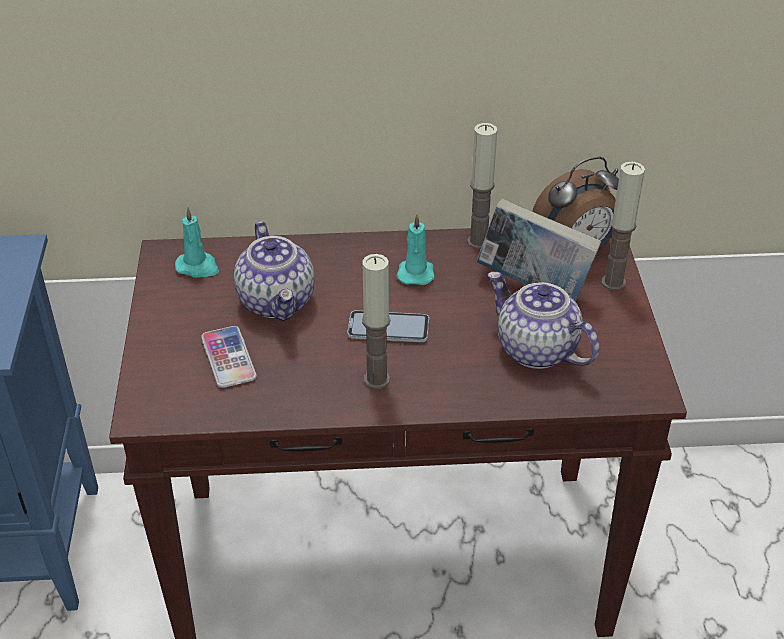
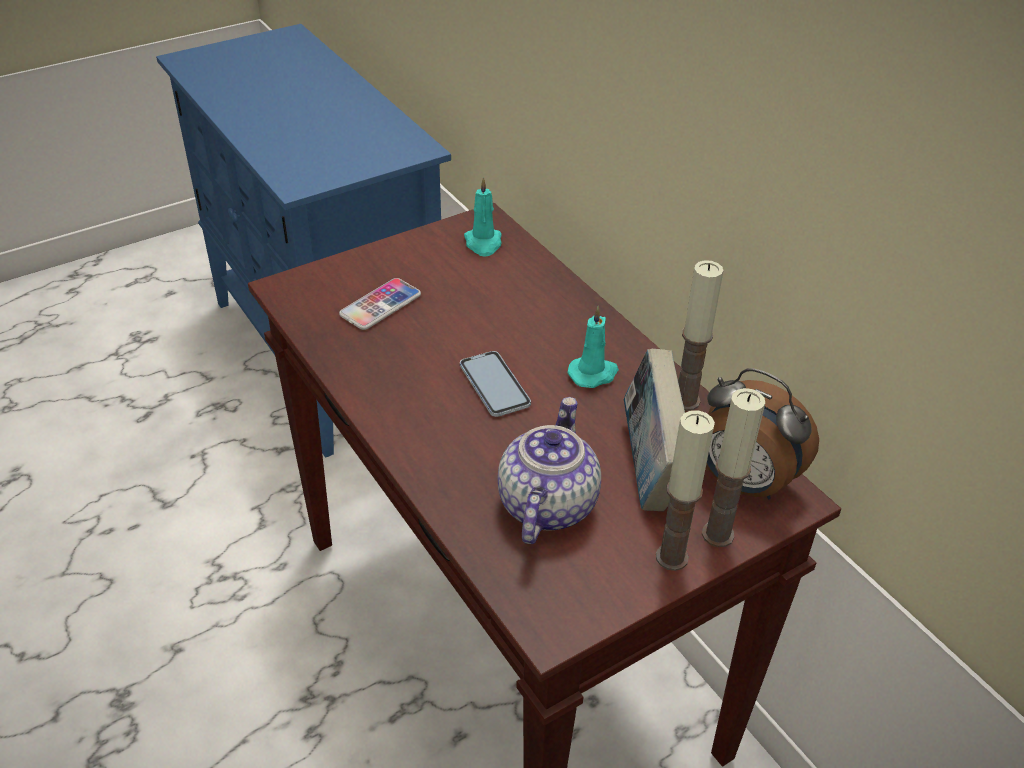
camera: 60 degrees right, 0 degrees up
teapot [234,221,315,321] -> none
candle [362,254,391,389] -> candle moved to [656,410,715,571]

